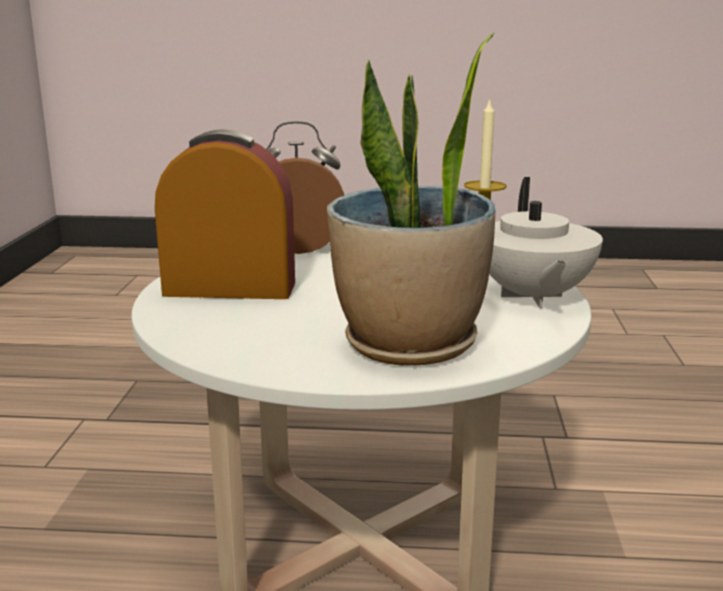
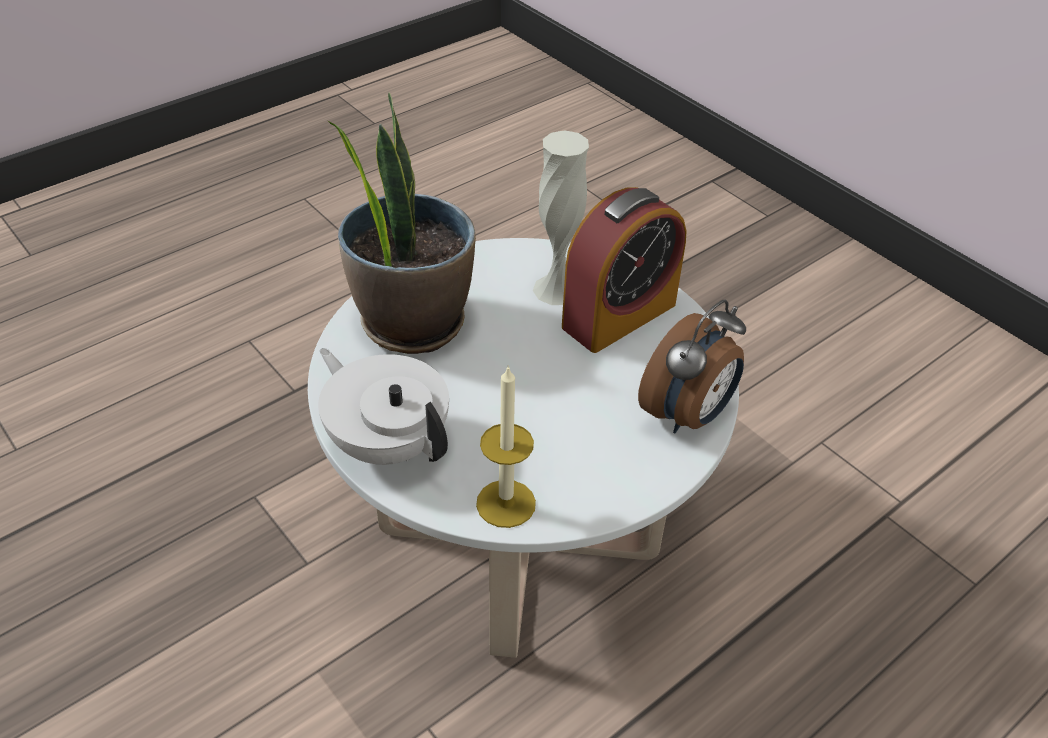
camera: 135 degrees right, 25 degrees up
none -> white vase [533,130,589,305]

